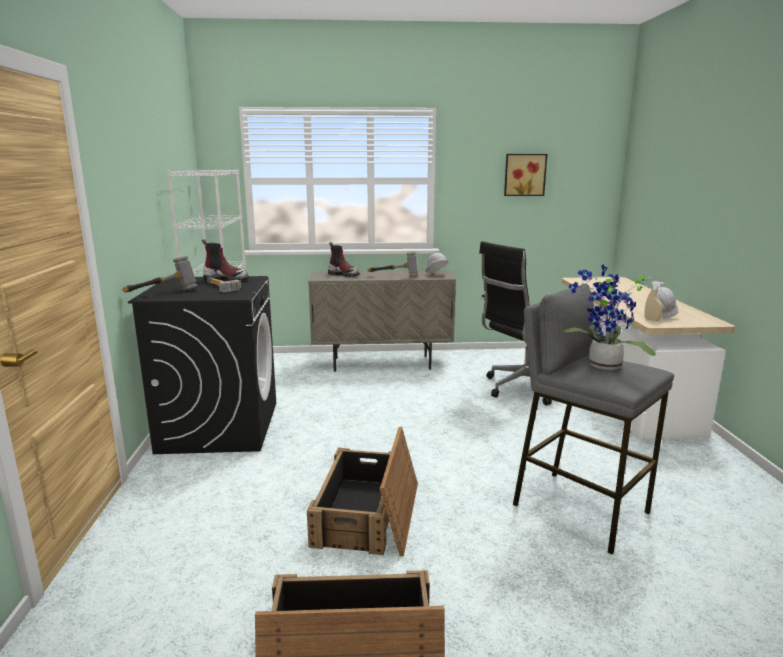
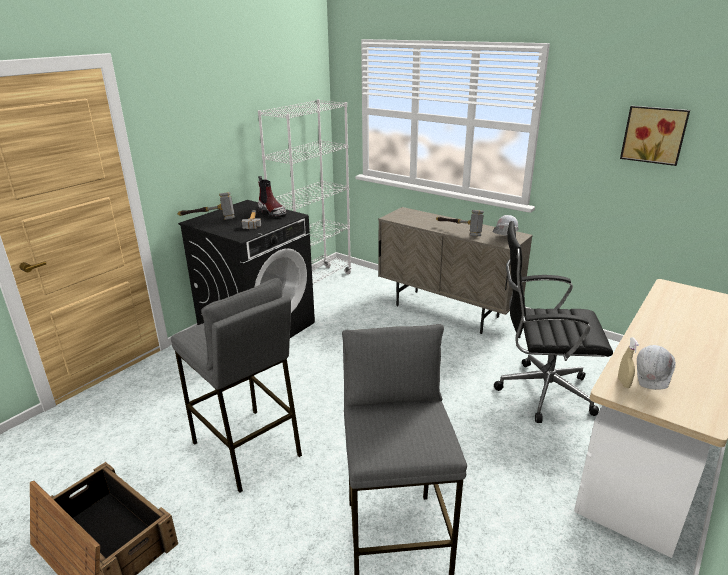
camera: 40 degrees right, 10 degrees up
crate [307,427,418,556] -> grey stool [171,278,302,493]
boot [328,242,360,277] -> none
potted plant [563,264,656,370] -> none

